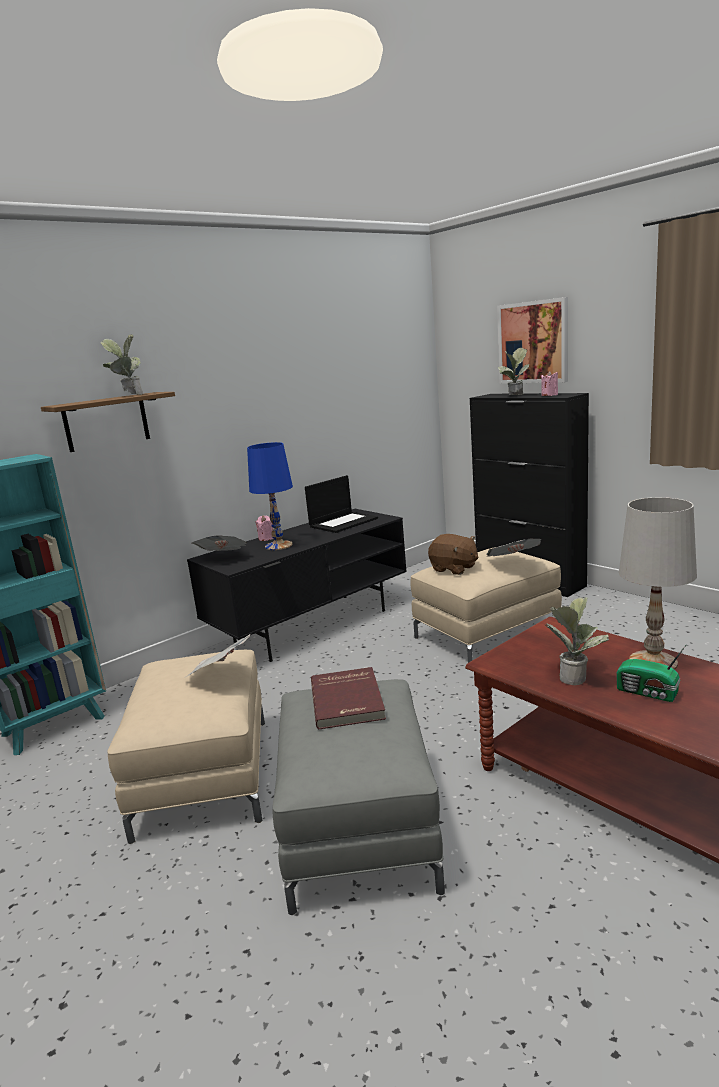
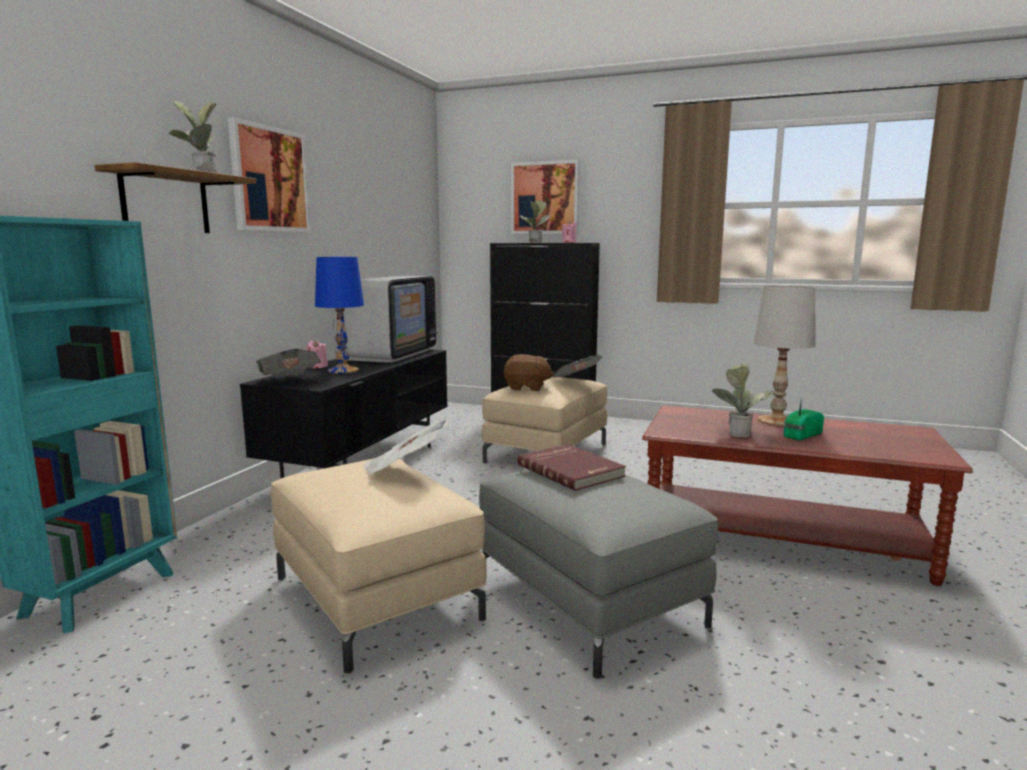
camera: 30 degrees left, 5 degrees down
laptop [305,475,378,533] -> television [332,276,438,363]
radio [617,645,686,702] -> radio turned 135 degrees clockwise [783,397,824,441]
none -> picture [228,117,311,232]

